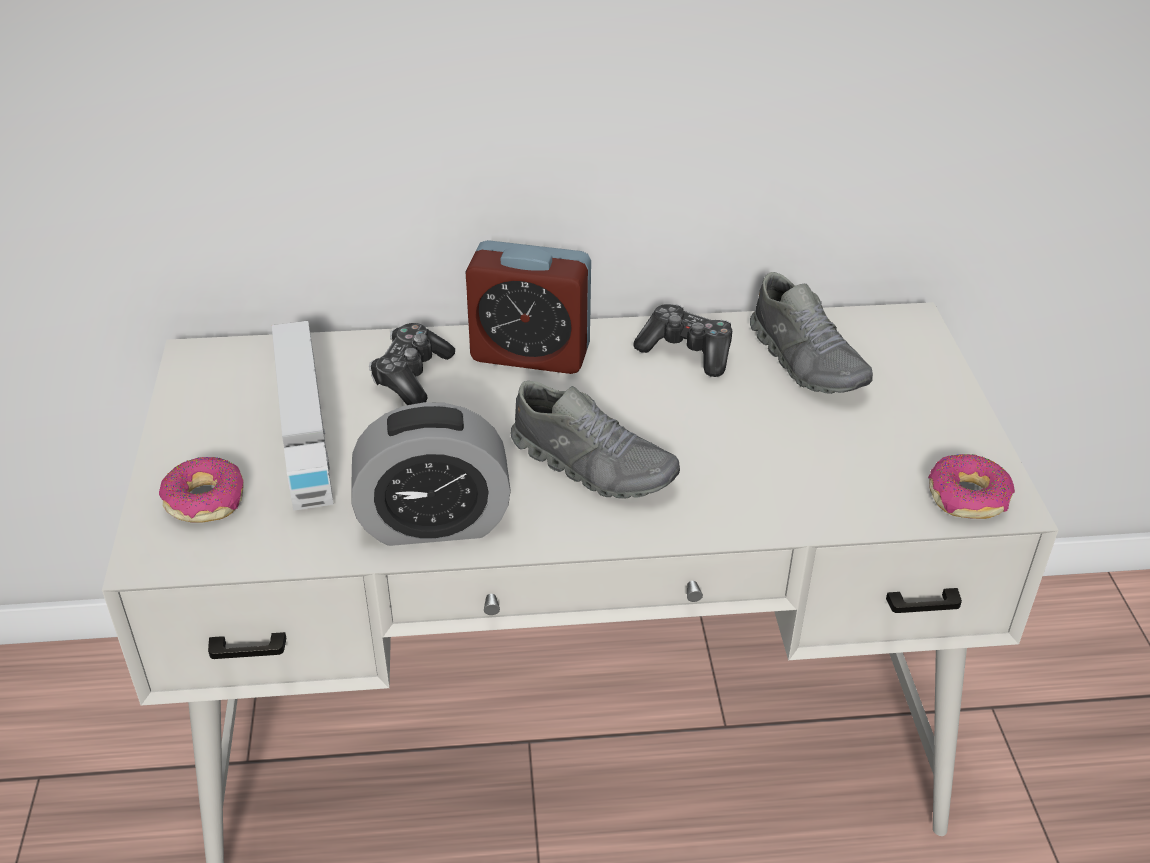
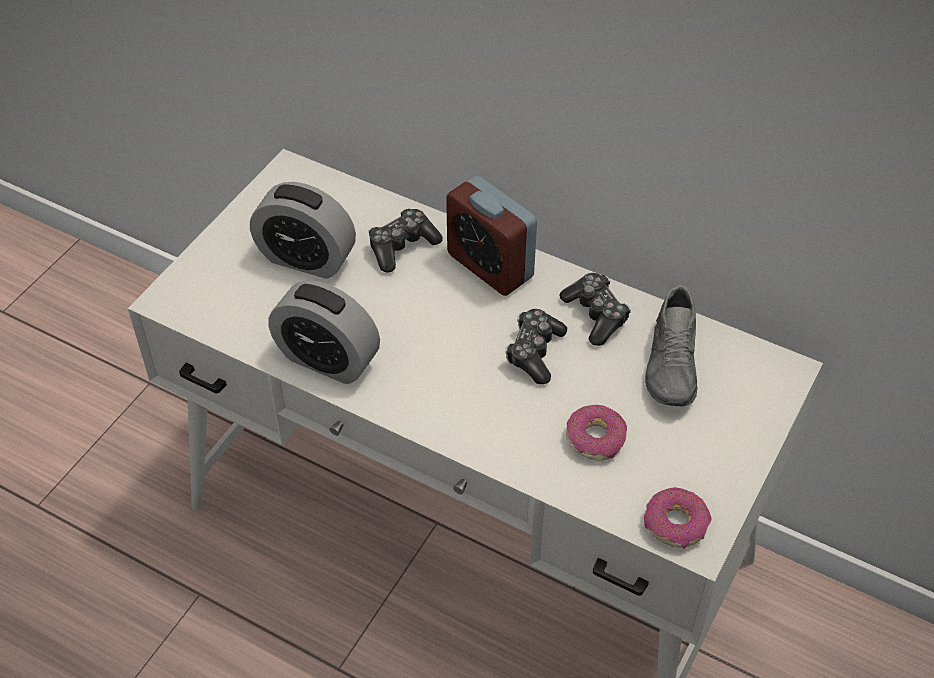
camera: 35 degrees right, 10 degrees up
donut [159,457,244,523] -> donut moved to [566,405,627,461]
toy truck [272,321,334,511] -> alarm clock [250,182,356,279]
grey shoe [511,381,680,499] -> none
none -> game controller [505,309,567,384]

